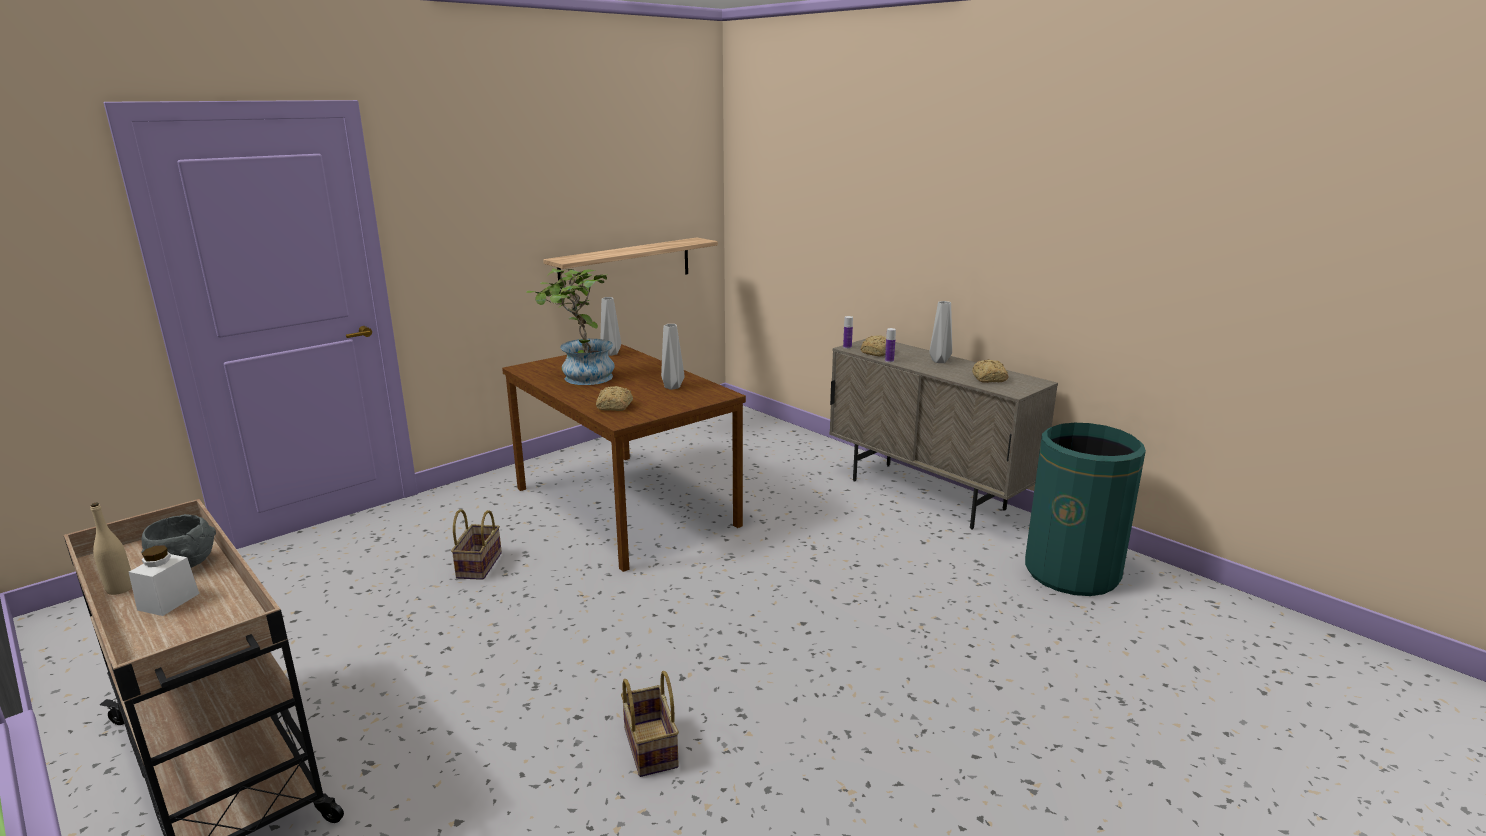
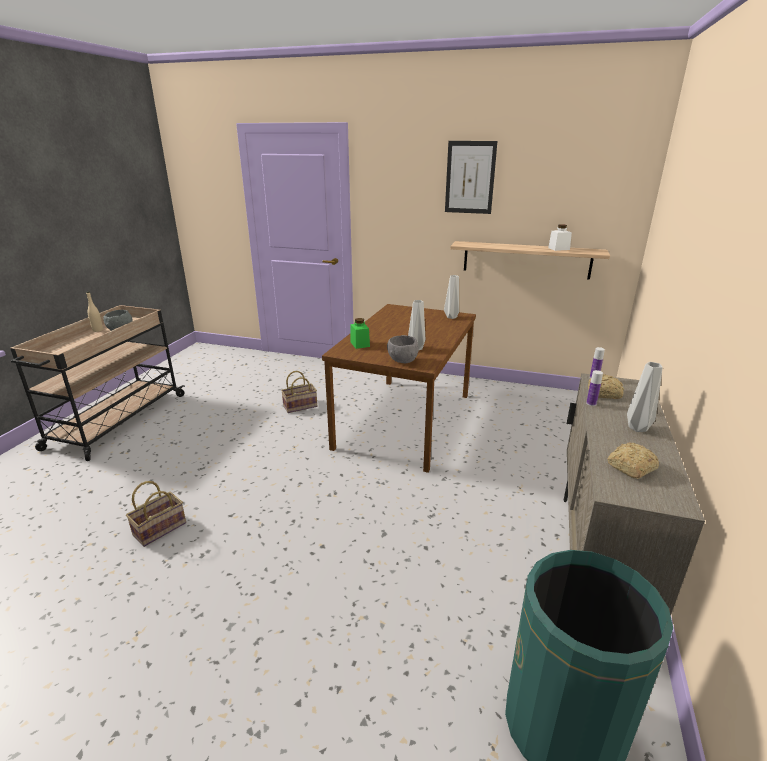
camera: 60 degrees right, 5 degrees up
white jar [129,545,200,616] -> white jar moved to [548,224,572,251]
potted plant [526,268,615,385] -> none
bread [596,386,633,411] -> green jar [350,318,370,349]
none -> grey bowl [387,335,419,363]
none -> picture [445,141,497,214]

